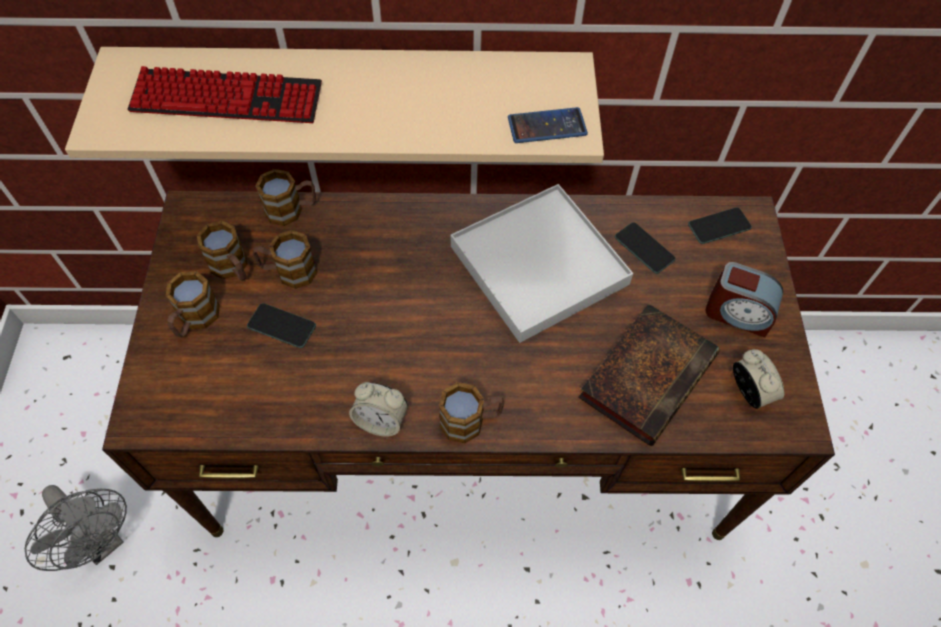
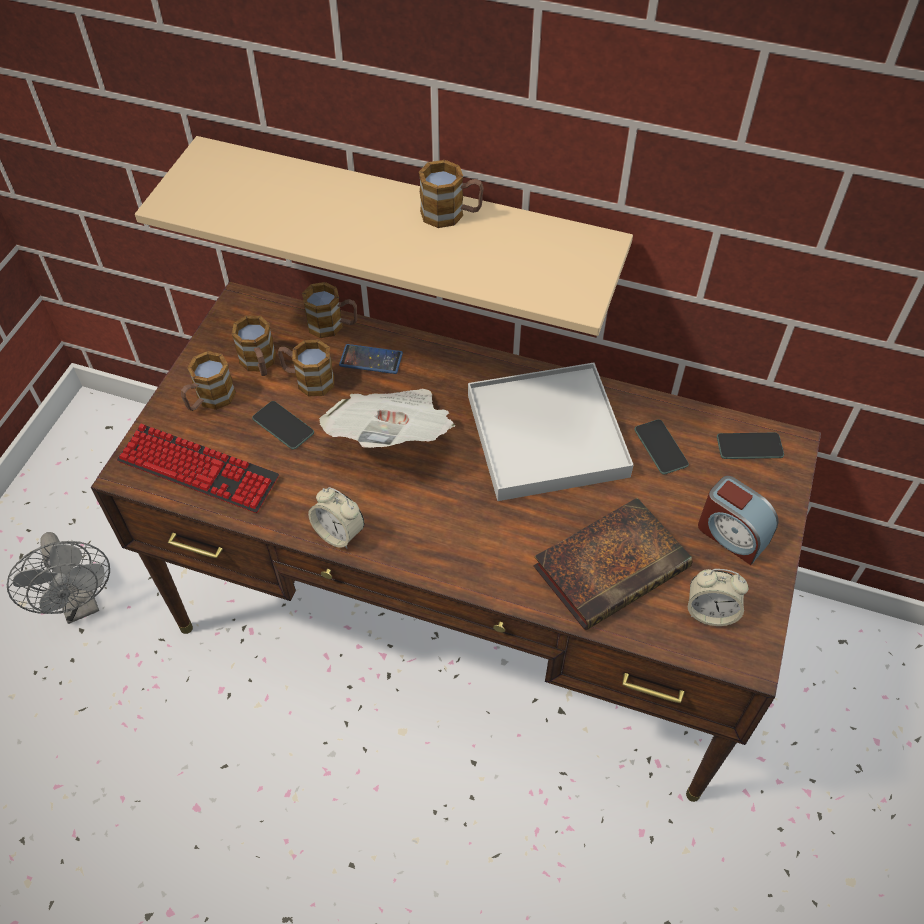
camera: 20 degrees right, 5 degrees down
keyboard [127,66,322,123] -> keyboard moved to [117,424,279,513]
mug [439,382,504,443] -> mug moved to [419,160,484,228]
phone [508,107,588,143] -> phone moved to [339,344,403,374]
alarm clock [733,349,784,409] -> alarm clock turned 105 degrees clockwise [688,569,748,626]
none -> newspaper [319,389,455,448]

